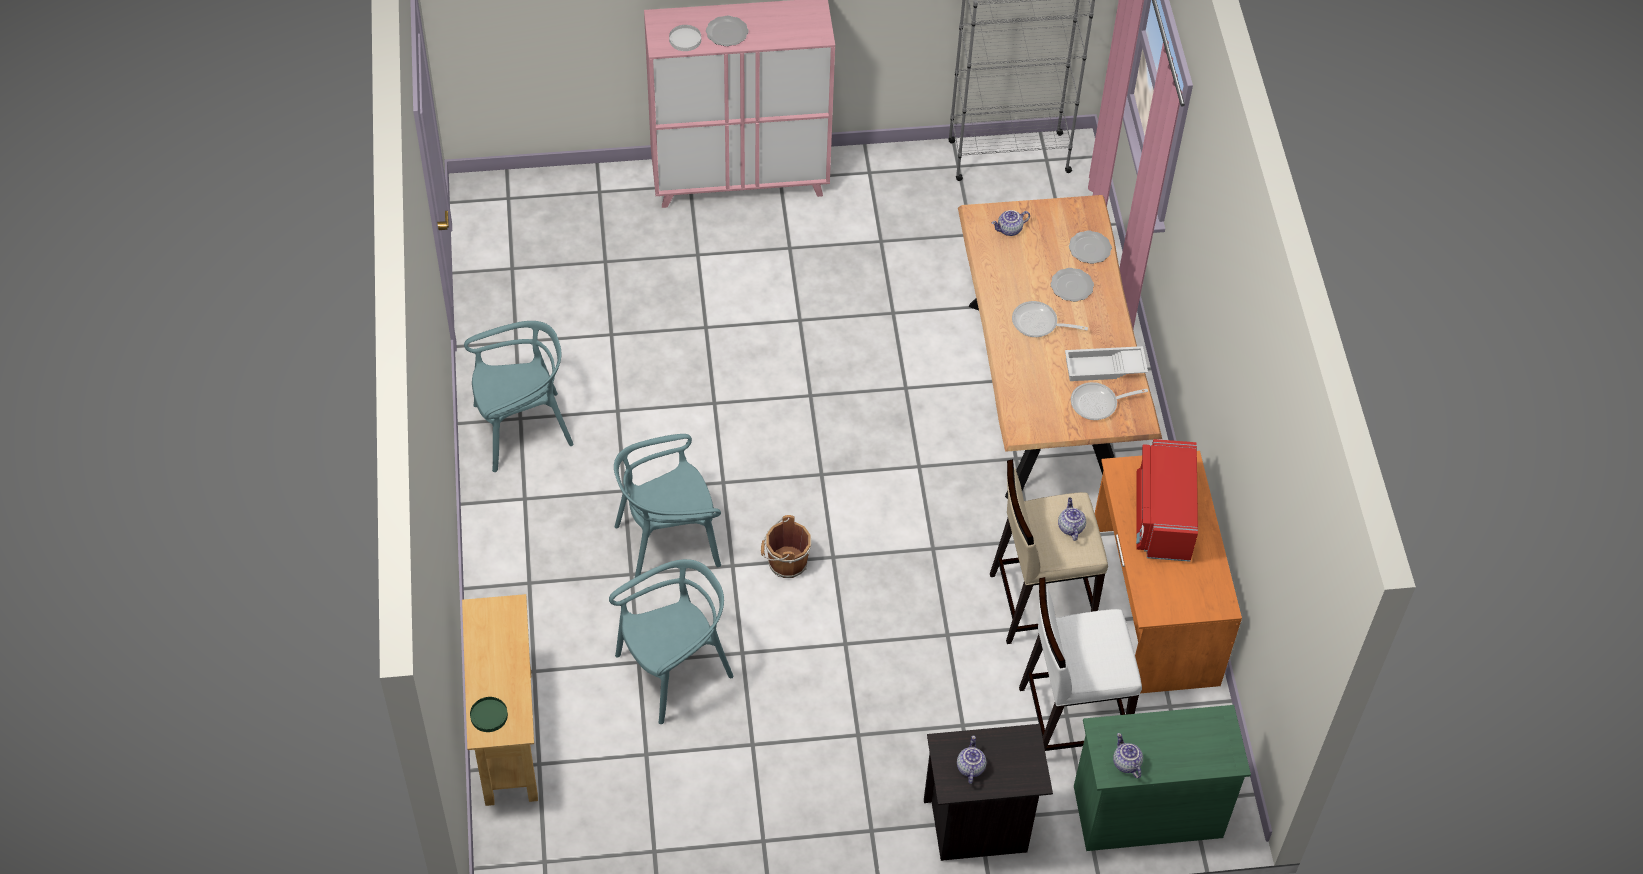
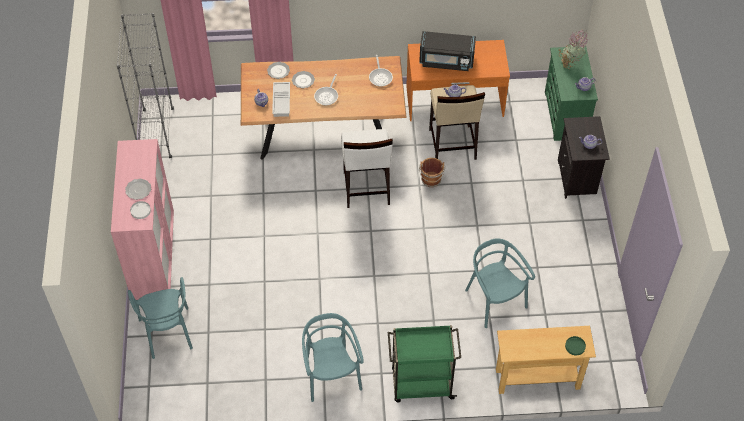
camera: 85 degrees left, 0 degrees up
turquoise chair [614,434,721,578] -> turquoise chair moved to [128,277,193,359]
brown bucket [761,515,812,578] -> brown bucket moved to [419,158,445,187]
white stool [1019,577,1142,751] -> white stool moved to [341,129,393,208]
white tray [1065,346,1148,381] -> white tray moved to [272,82,290,117]
red microwave [1136,439,1198,562] -> black microwave [419,31,476,71]
none -> green cart [388,325,461,402]
none -> potted plant [558,30,588,69]

